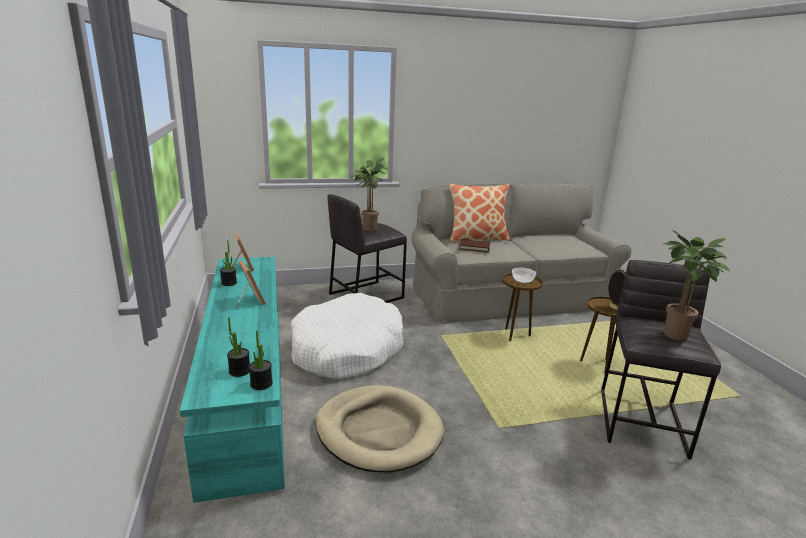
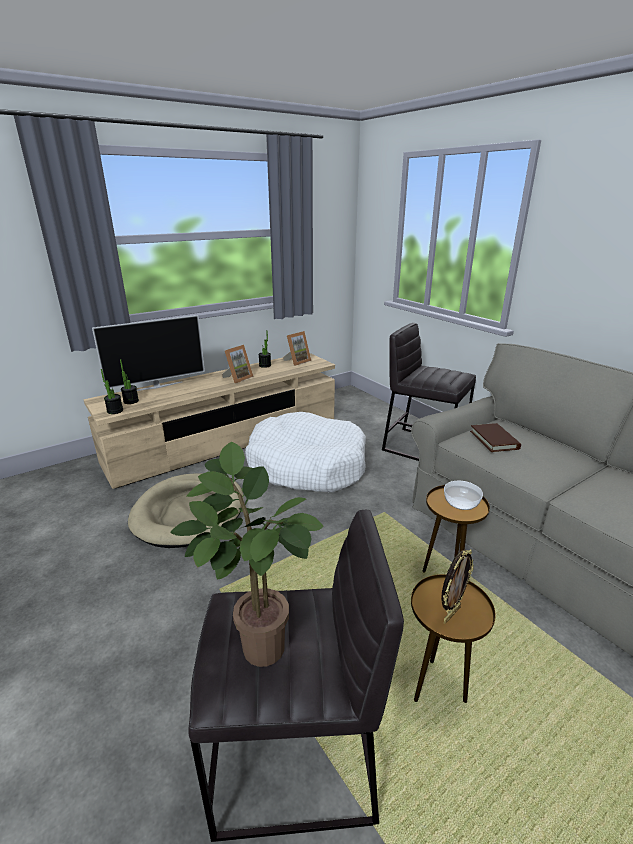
camera: 70 degrees right, 5 degrees up
turquoise tv stand [180,257,285,503] -> beige tv stand [83,353,335,489]
potted plant [352,158,388,231] -> none
pillow [449,184,510,242] -> none
none -> television [92,315,205,391]

